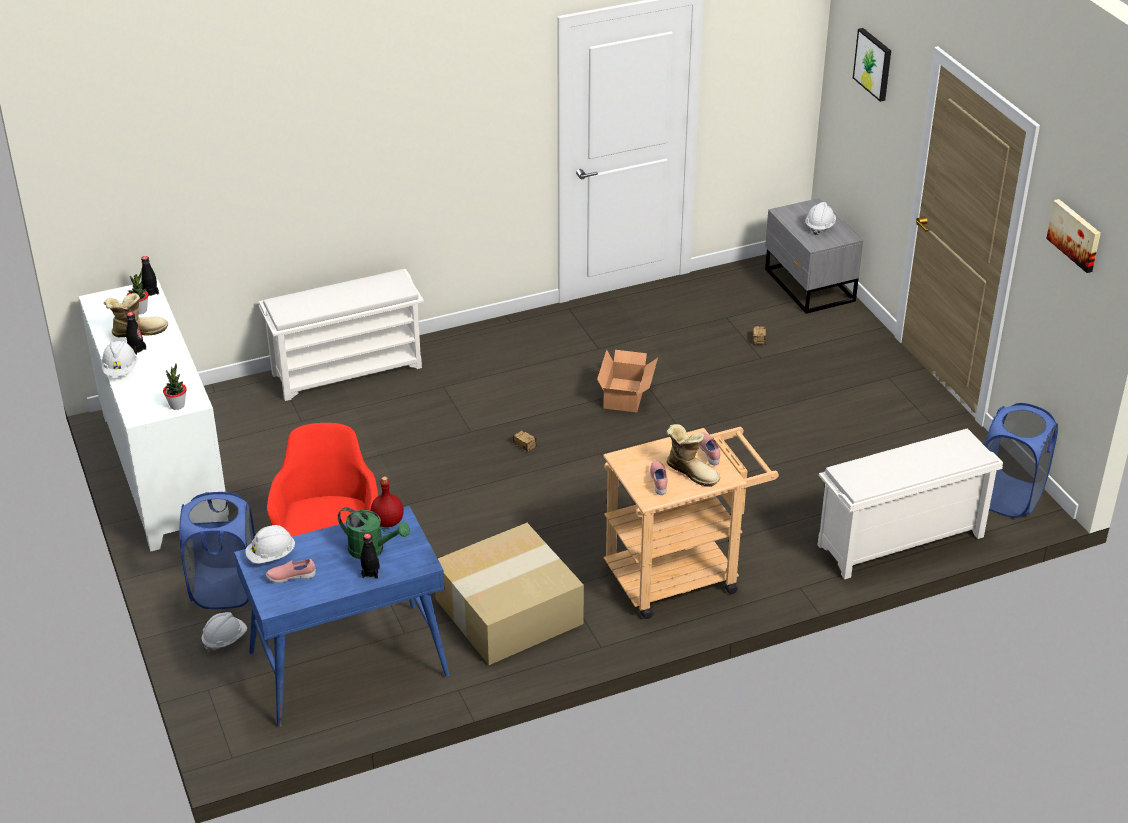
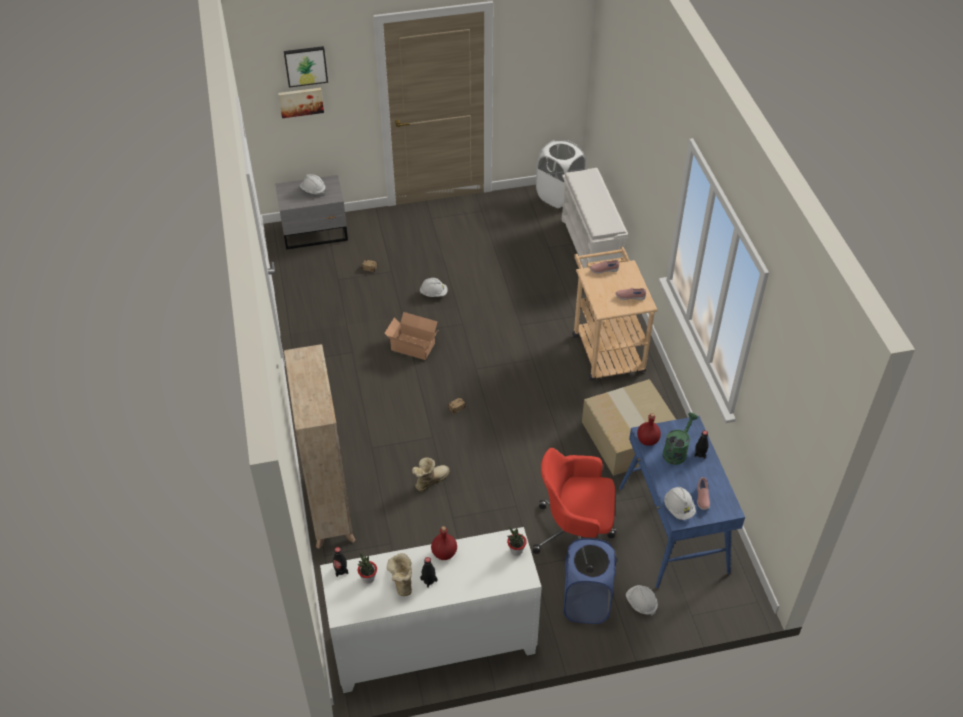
camera: 80 degrees left, 10 degrees up
white hard hat [102,341,137,377] -> white hard hat moved to [419,278,448,297]
white shoe rack [259,269,424,401] -> beige bookcase [284,344,356,549]
boot [666,424,720,487] -> boot moved to [412,457,450,491]
blue laundry basket [984,403,1058,518] -> white laundry basket [536,140,586,208]
picture [1046,199,1101,273] -> picture moved to [278,88,324,118]
none -> red bottle [431,526,457,560]

